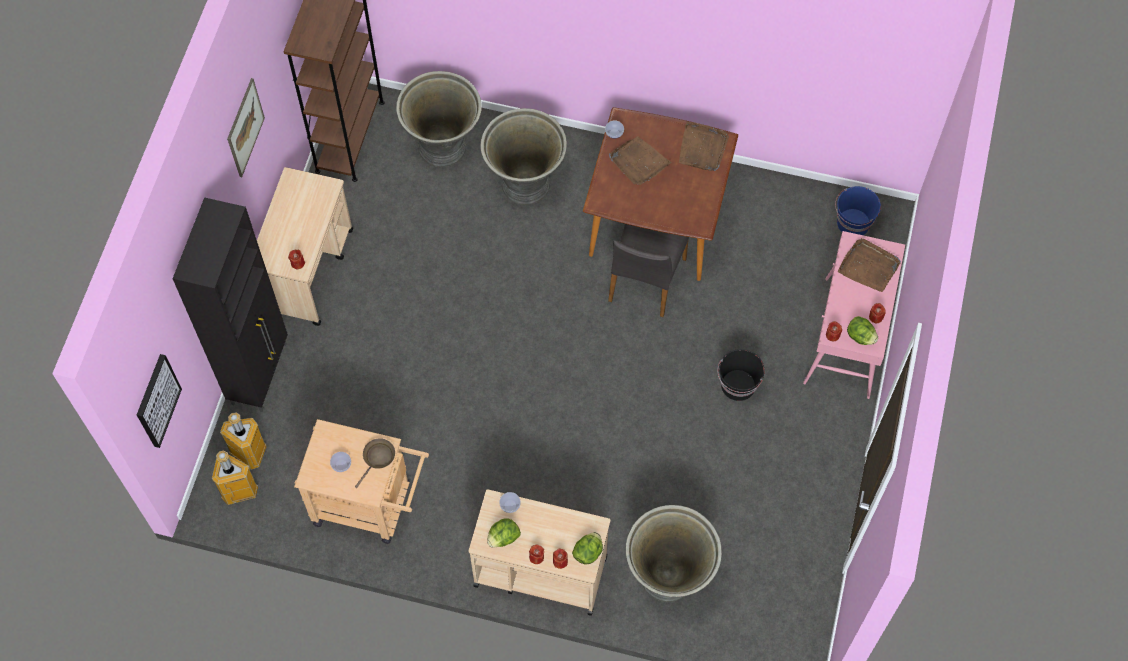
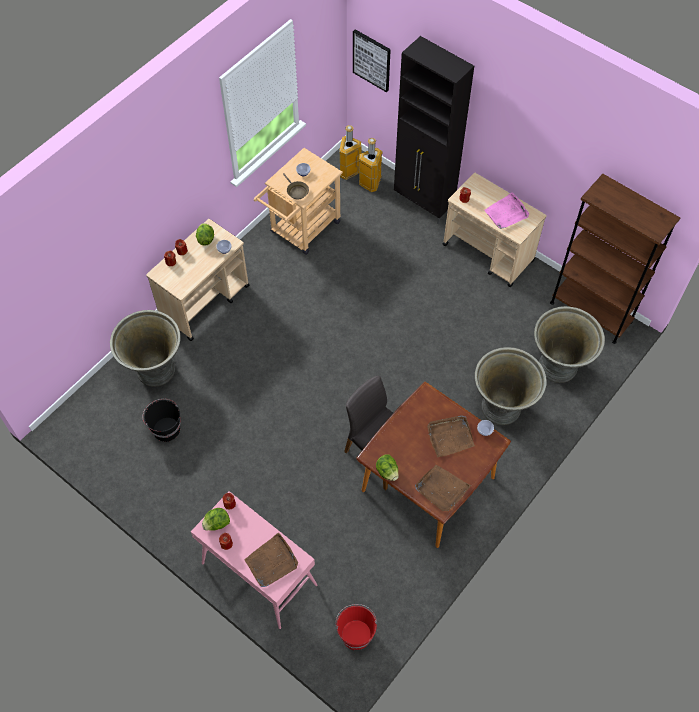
camera: 115 degrees right, 5 degrees down
picture [227,78,265,177] -> none
lettuce [572,532,603,565] -> lettuce moved to [376,454,399,481]
black bucket [718,349,765,401] -> black bucket moved to [143,399,180,442]
blue bucket [835,186,881,235] -> red bucket [336,604,377,650]
none -> pink tray [484,193,529,229]

